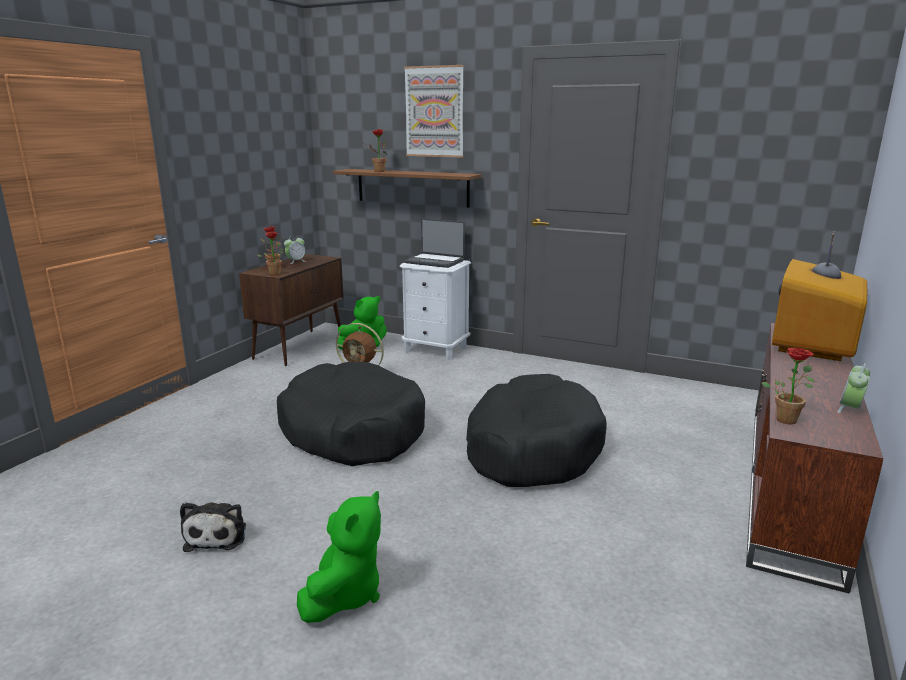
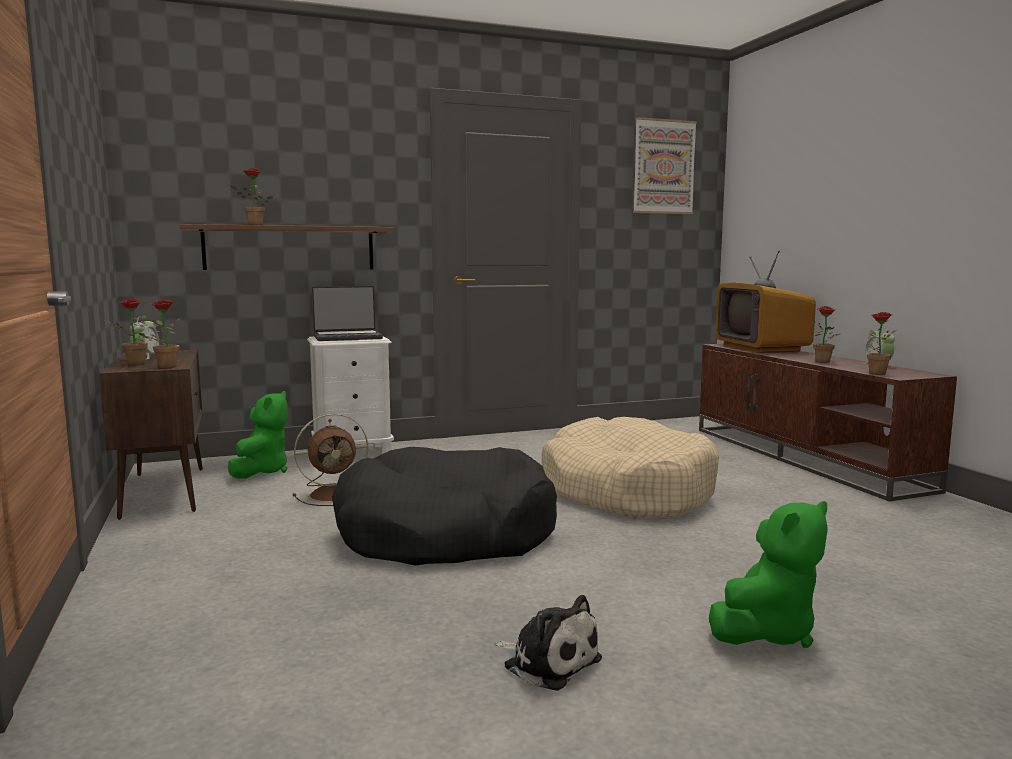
camera: 45 degrees left, 10 degrees down
green plush toy [297,491,381,623] -> green plush toy turned 75 degrees clockwise [709,501,827,648]
picture [404,65,464,158] -> picture moved to [633,117,697,214]
black dog bed [466,374,606,487] -> beige dog bed [542,417,719,519]
none -> potted plant [813,306,839,363]

